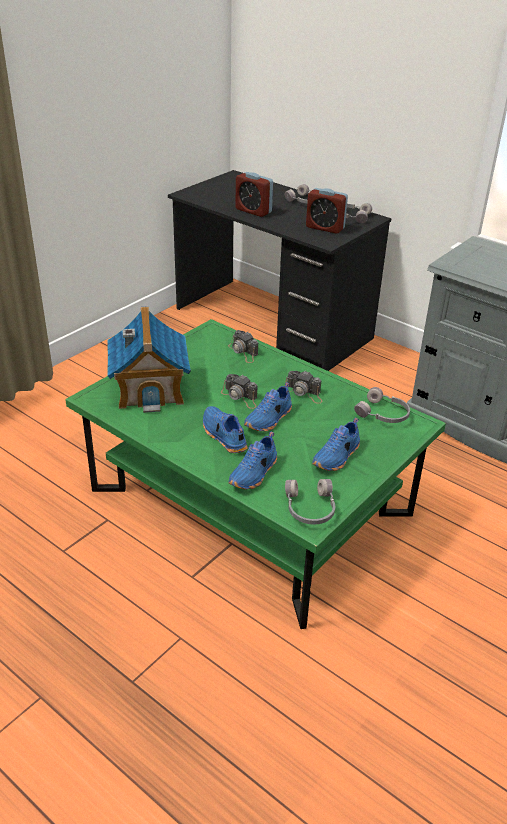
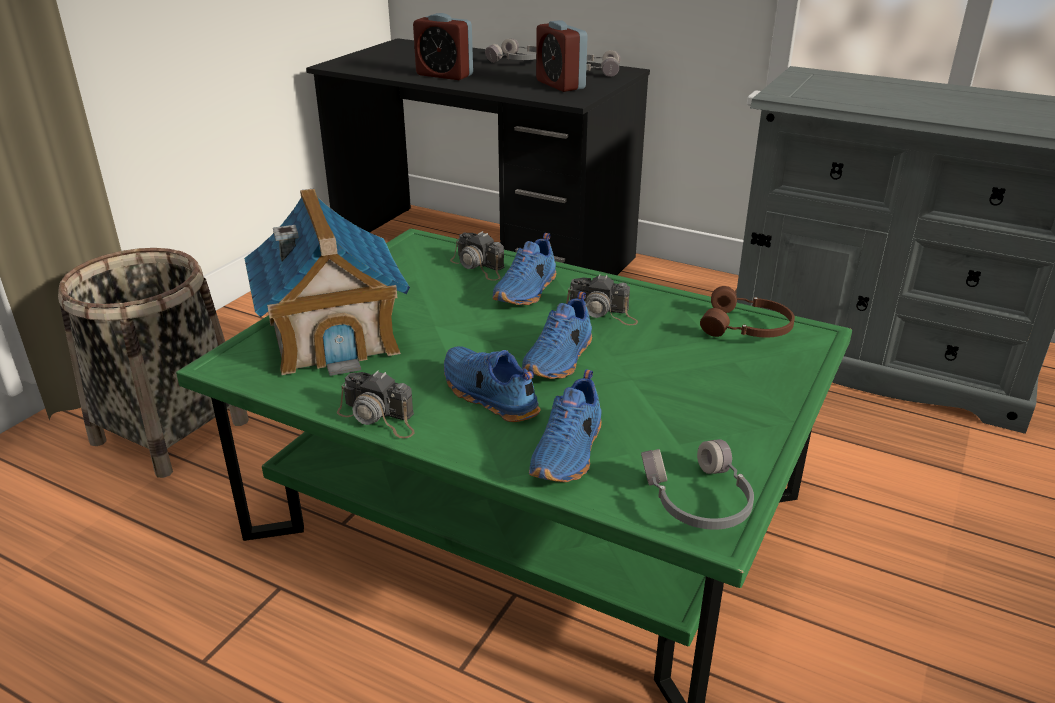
camera: 10 degrees left, 5 degrees down
camera [221,374,258,409] -> camera moved to [337,370,415,438]
alarm clock [306,188,348,234] -> alarm clock turned 45 degrees clockwise [536,20,588,92]
blue shoe [312,417,360,471] -> blue shoe moved to [493,233,556,305]
grey headphones [354,387,410,423] -> brown headphones [700,286,795,337]
none -> basket [58,248,249,478]

